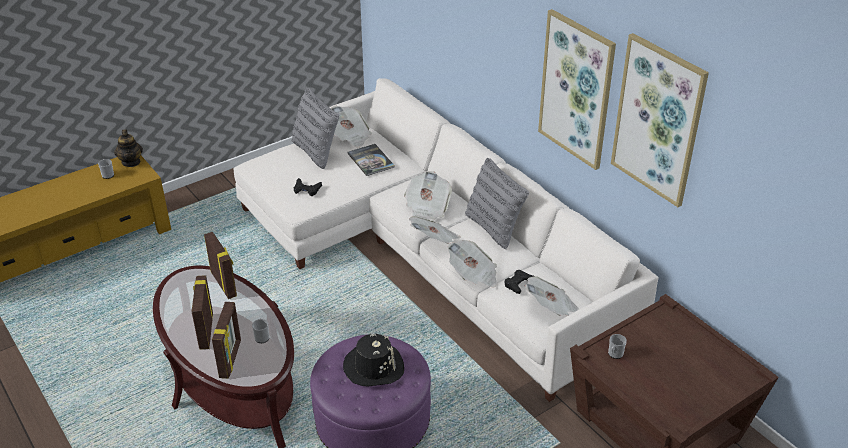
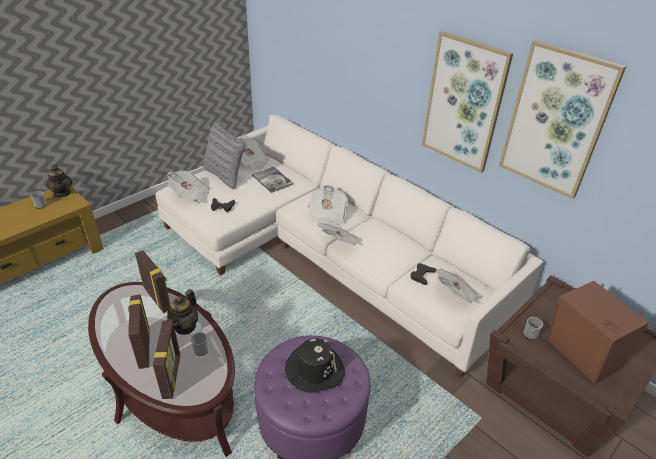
camera: 10 degrees left, 0 degrees up
newspaper [448,240,497,287] -> newspaper moved to [167,171,209,203]
grey pillow [465,158,530,249] -> none
none -> teapot [166,289,198,335]
none -> brown speaker [547,281,649,384]

